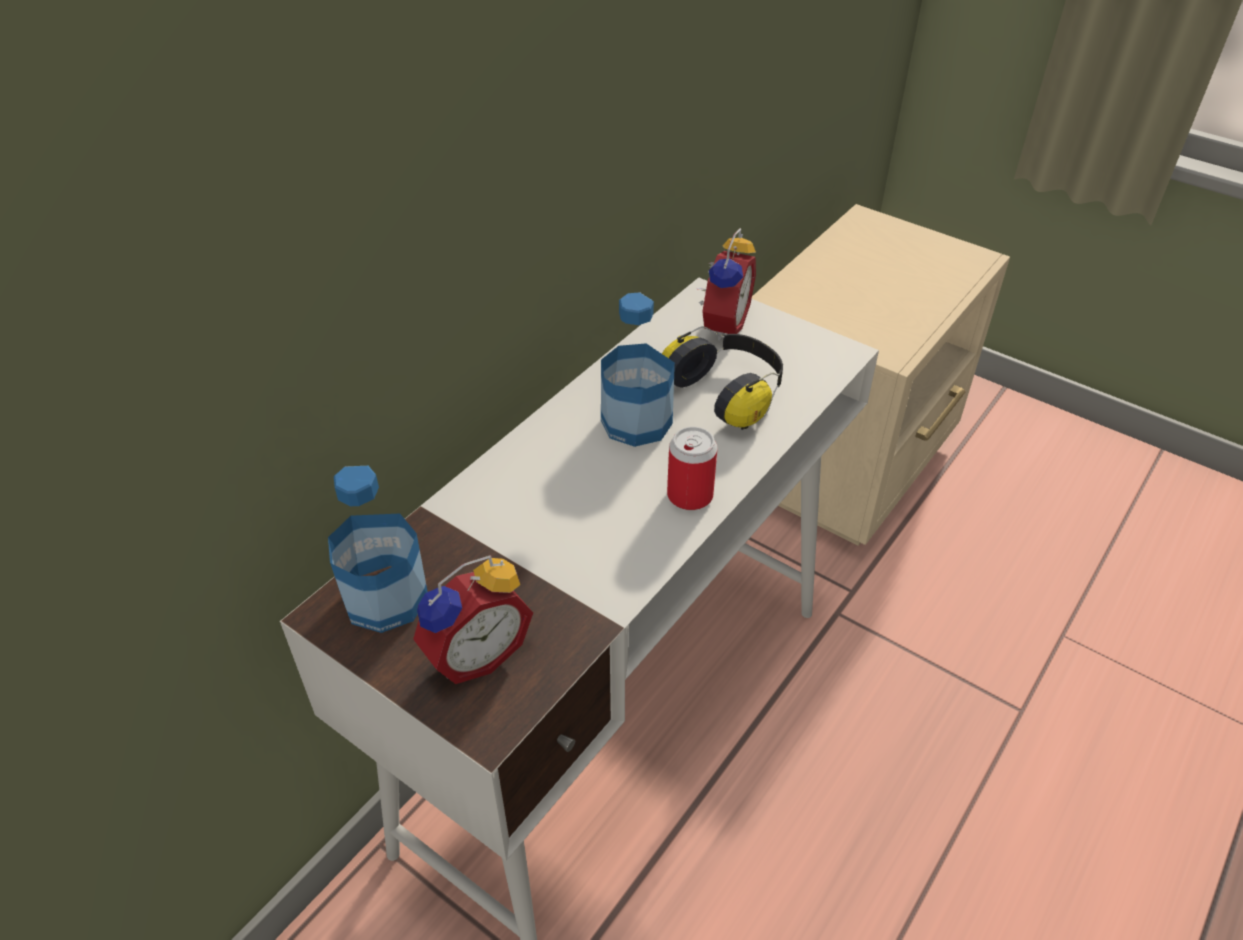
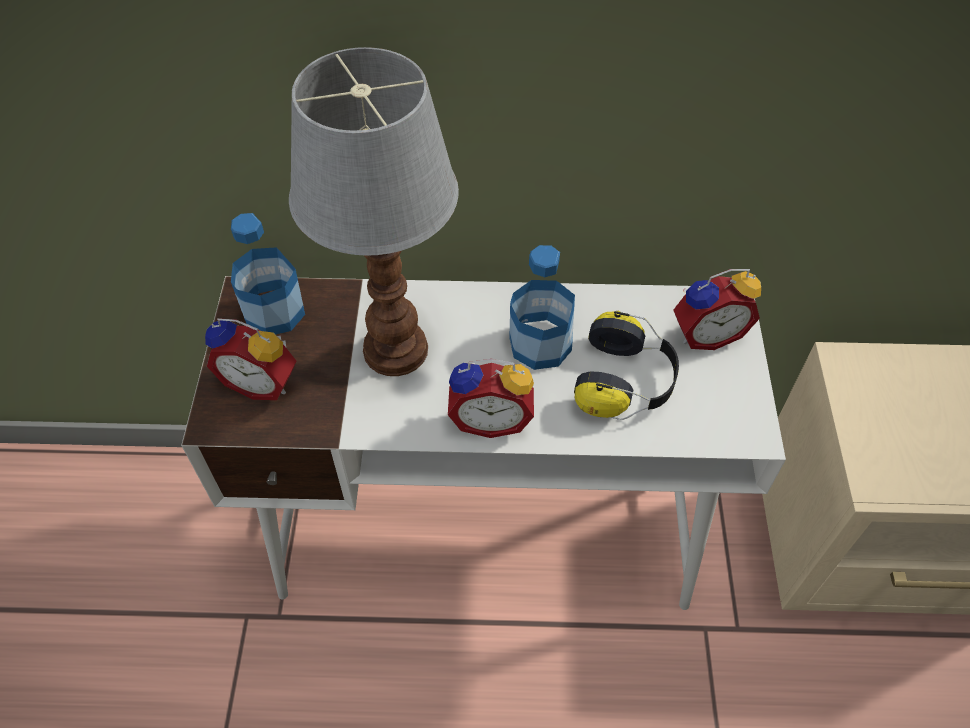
camera: 55 degrees right, 10 degrees up
can [667,427,718,510] -> alarm clock [448,359,534,438]
none -> table lamp [289,47,459,376]

